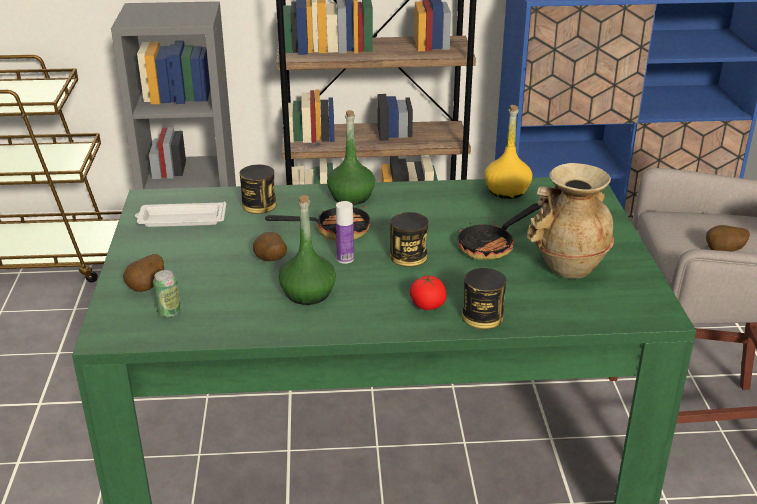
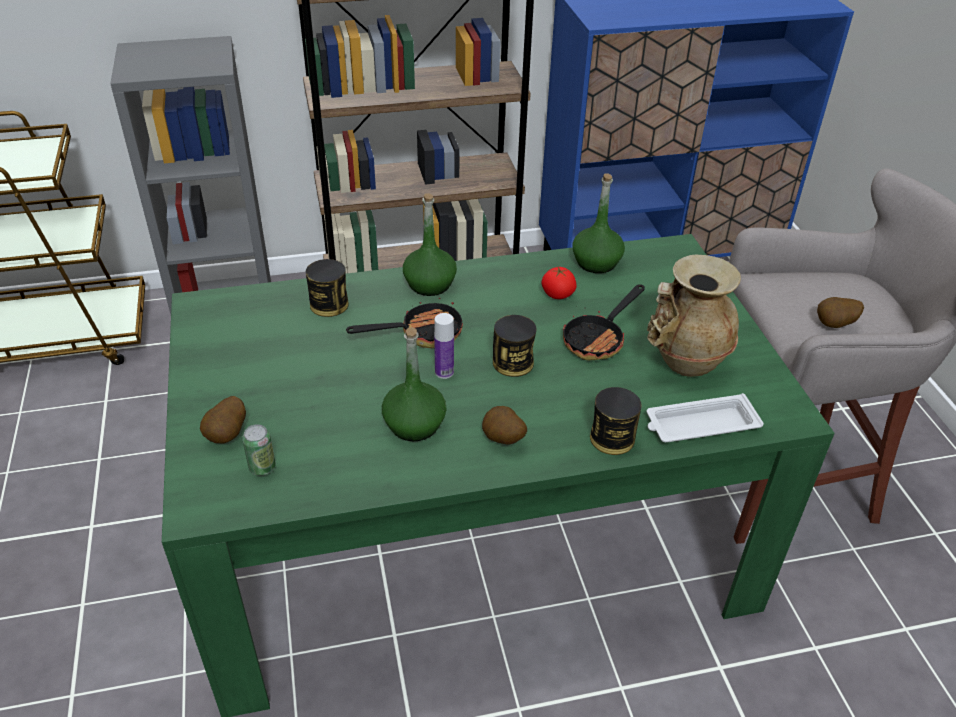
camera: 10 degrees left, 10 degrees up
white tray [135,201,226,227] -> white tray moved to [647,393,764,442]
potato [253,232,287,261] -> potato moved to [482,406,527,444]
tomato [410,274,447,310] -> tomato moved to [542,267,577,299]
yellow bottle [484,105,532,199] -> green bottle [572,173,625,273]

